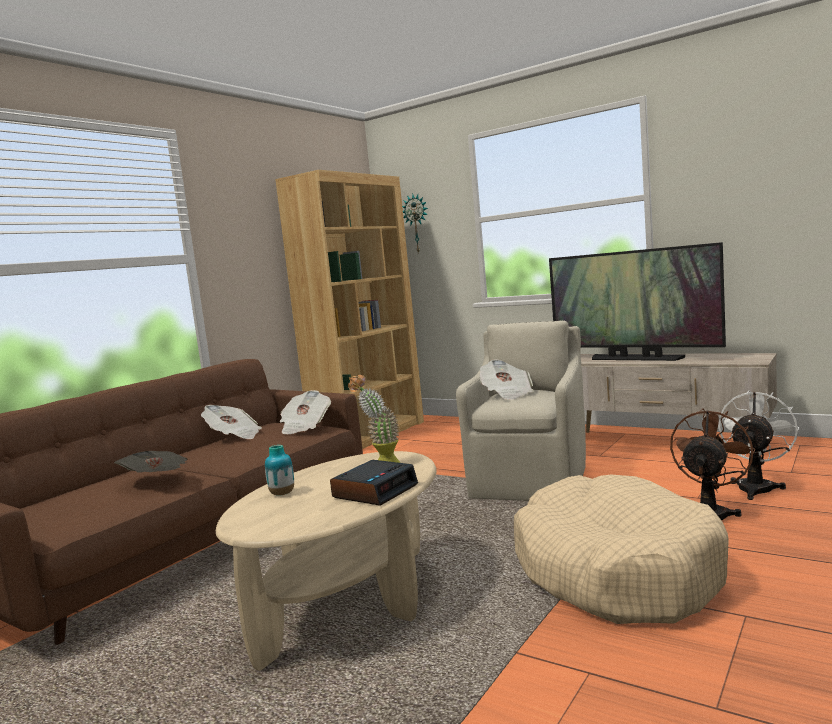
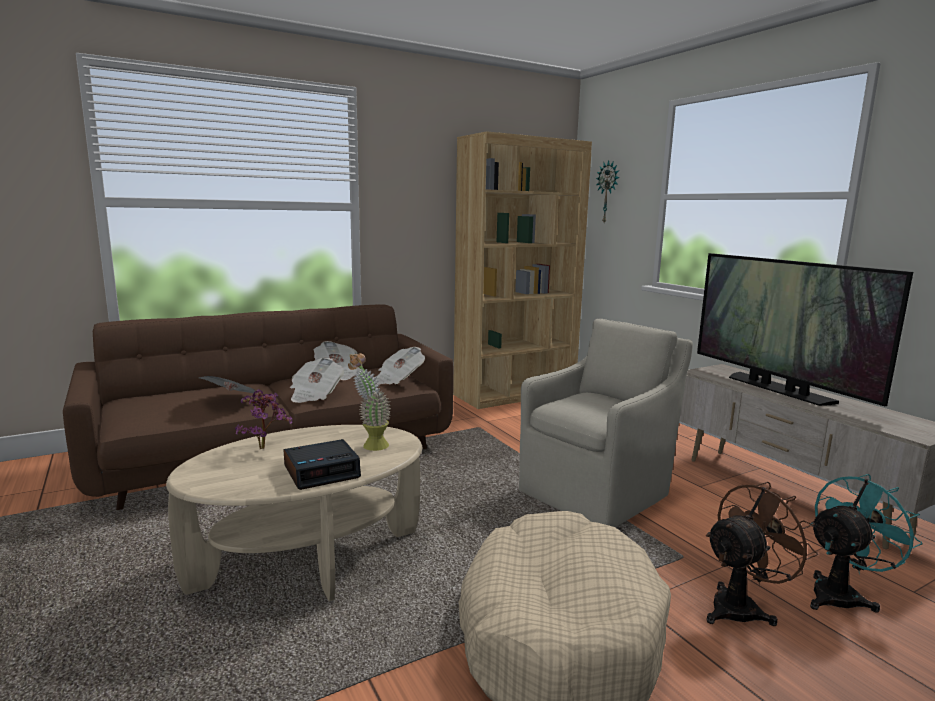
camera: 25 degrees right, 5 degrees up
vase [265,445,294,495] -> potted plant [235,389,293,449]
newspaper [480,359,534,400] -> newspaper moved to [290,358,344,403]
white fan [718,390,799,500] -> turquoise fan [810,474,923,613]

